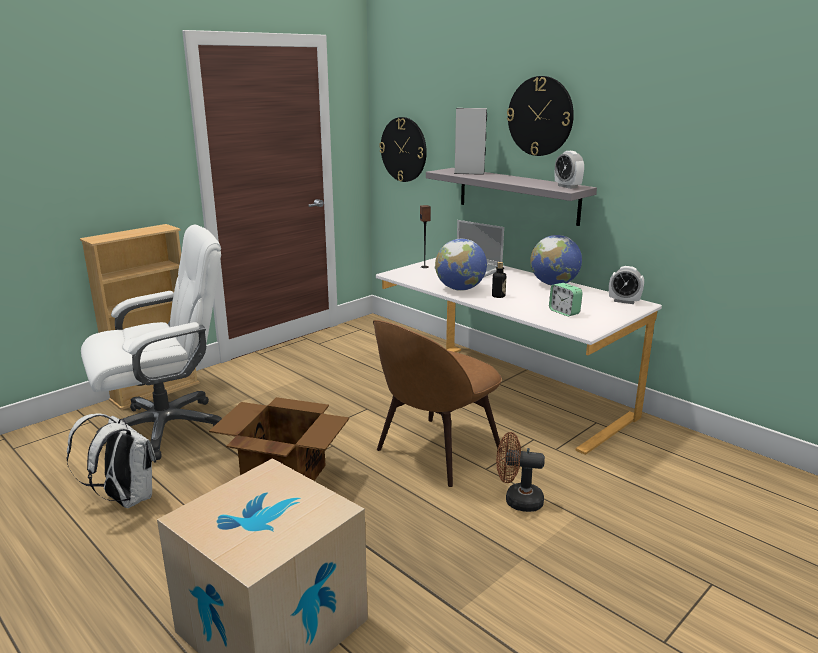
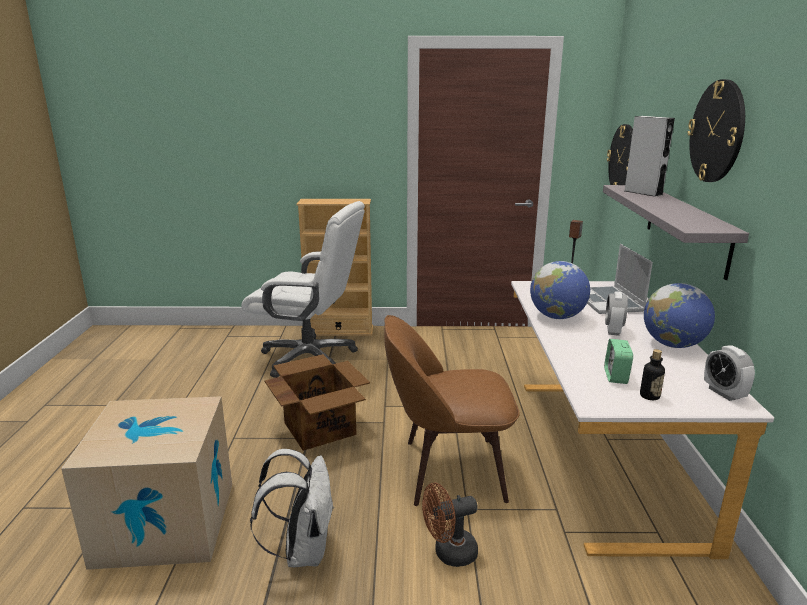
camera: 45 degrees right, 0 degrees up
white backpack [66,413,156,508] -> white backpack moved to [250,449,334,567]
bottle [492,262,506,298] -> bottle moved to [640,349,665,400]
brown fan [496,432,545,512] -> brown fan turned 75 degrees counterclockwise [422,483,478,567]
alarm clock [555,151,584,189] -> alarm clock moved to [605,291,628,336]

